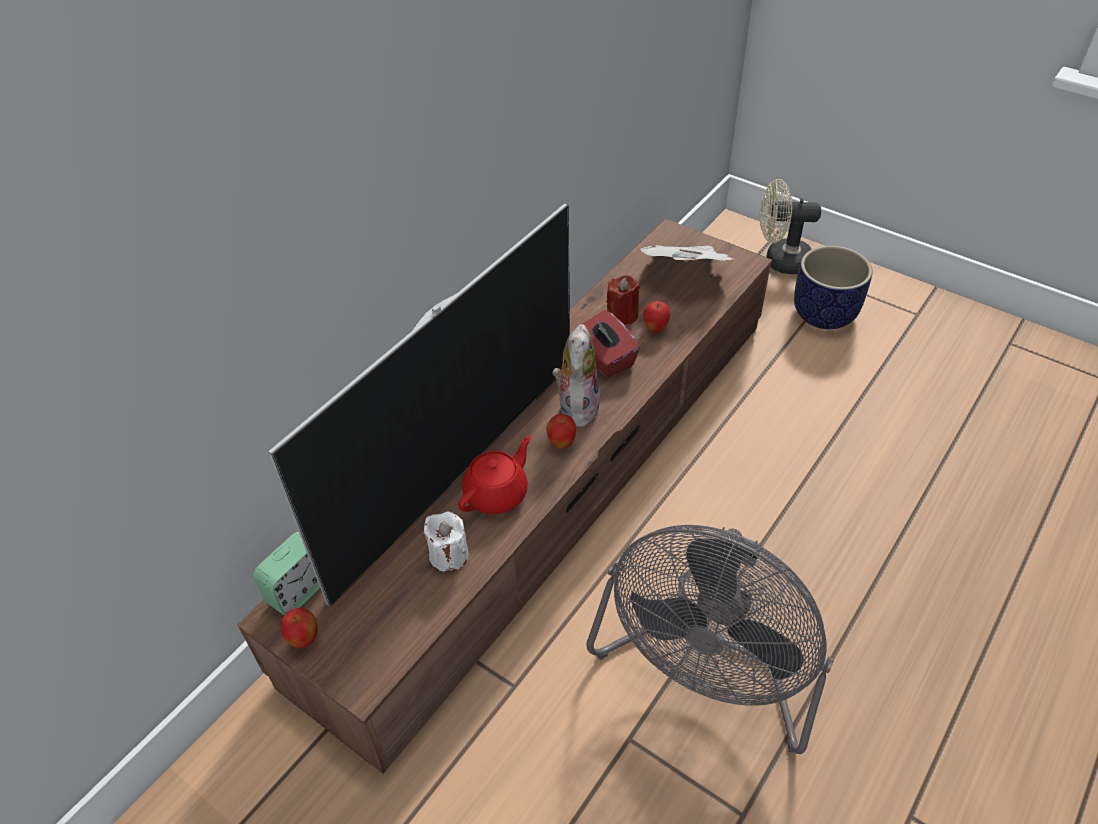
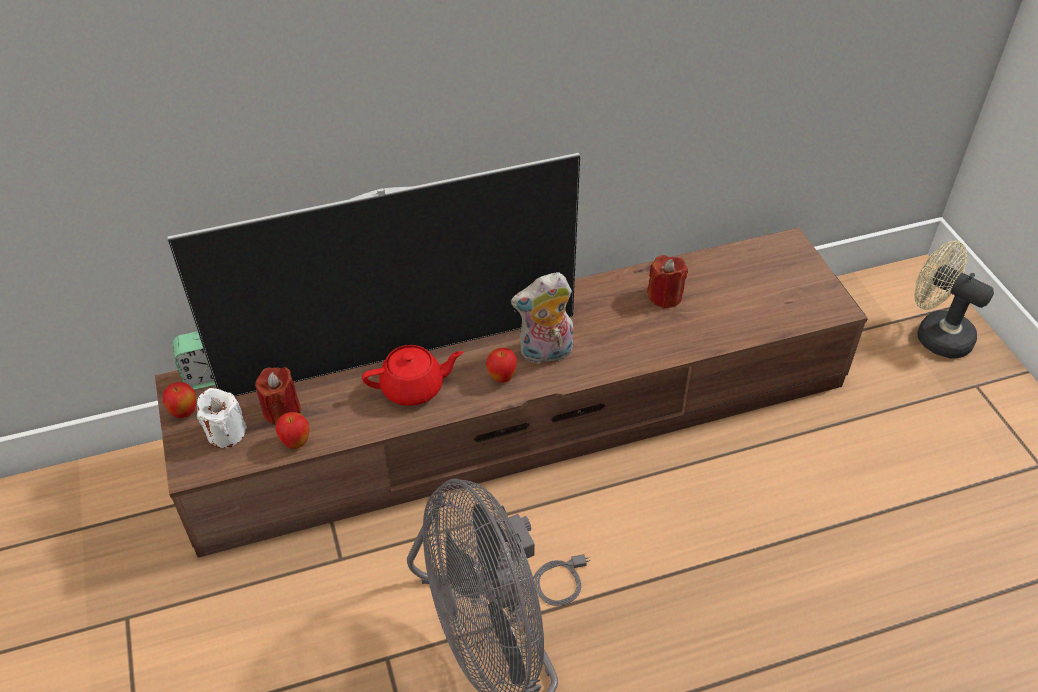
camera: 35 degrees right, 0 degrees up
white candle [424,512,469,572] -> white candle moved to [197,388,247,448]
plush toy [553,324,600,427] -> plush toy turned 150 degrees counterclockwise [511,272,573,364]
red tissue box [575,310,640,377] -> none
newspaper [641,245,733,262] -> none
apple [643,301,671,333] -> apple moved to [275,412,310,449]
planter [794,246,873,329] -> none
none -> red candle [255,367,301,425]

